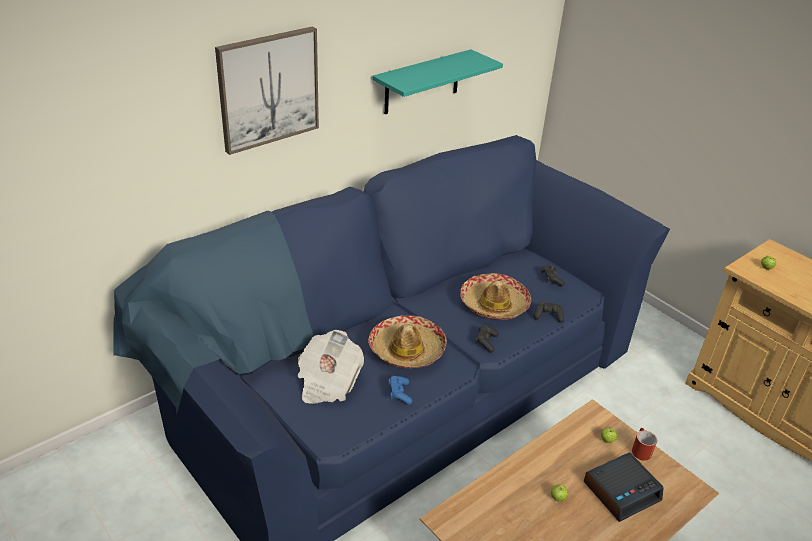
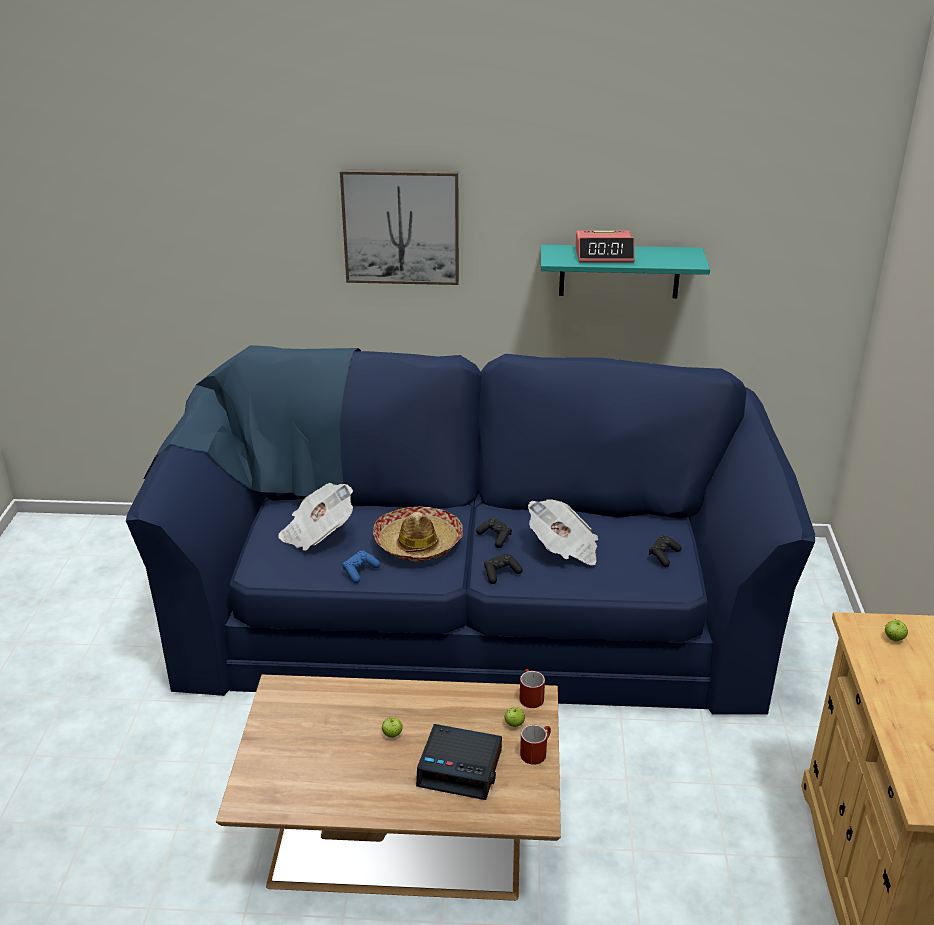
camera: 45 degrees right, 5 degrees down
hat [460,273,531,320] -> newspaper [528,499,598,566]
black game controller [534,302,564,323] -> black game controller moved to [476,518,512,548]
none -> red mug [520,669,545,708]
none -> alarm clock [575,231,635,263]

